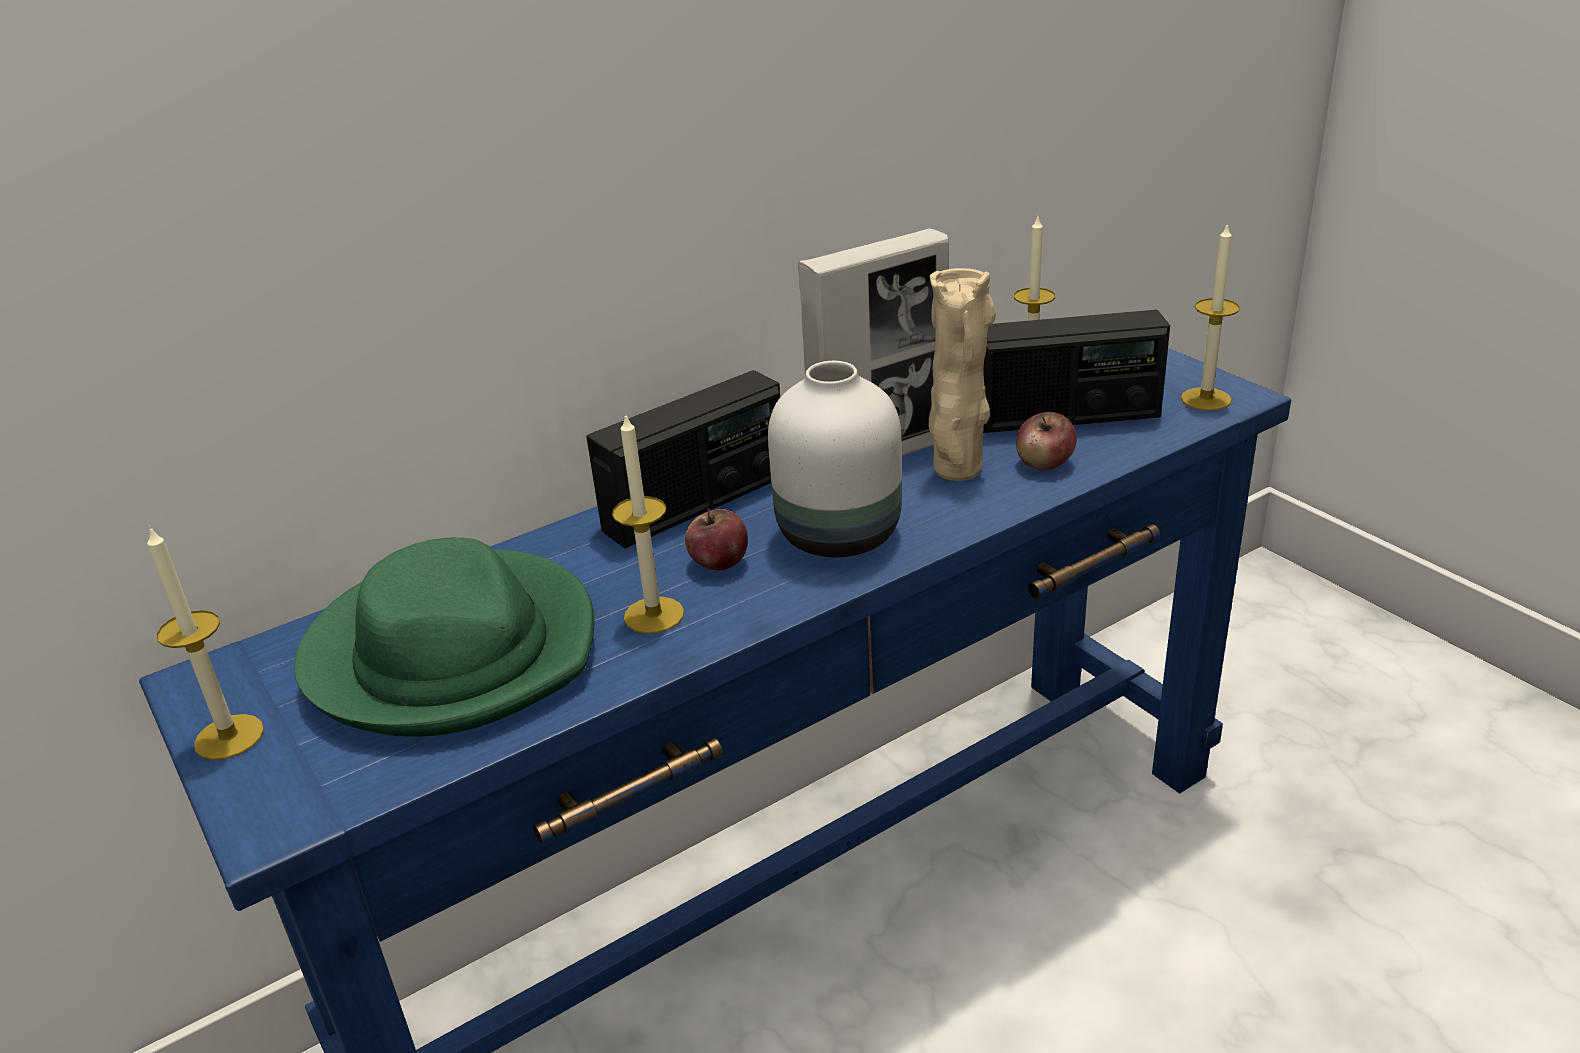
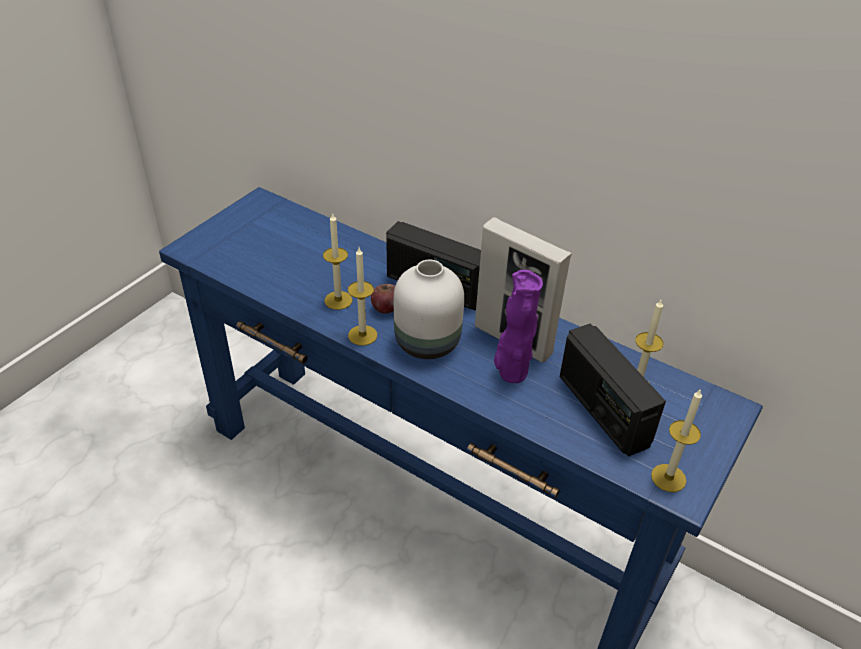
camera: 65 degrees right, 10 degrees up
candle [147,525,264,760] -> candle moved to [348,248,377,346]
green hat [294,537,594,737] -> none
beige vase [929,268,996,481] -> purple vase [494,269,543,383]
apple [1016,412,1077,471] -> none

